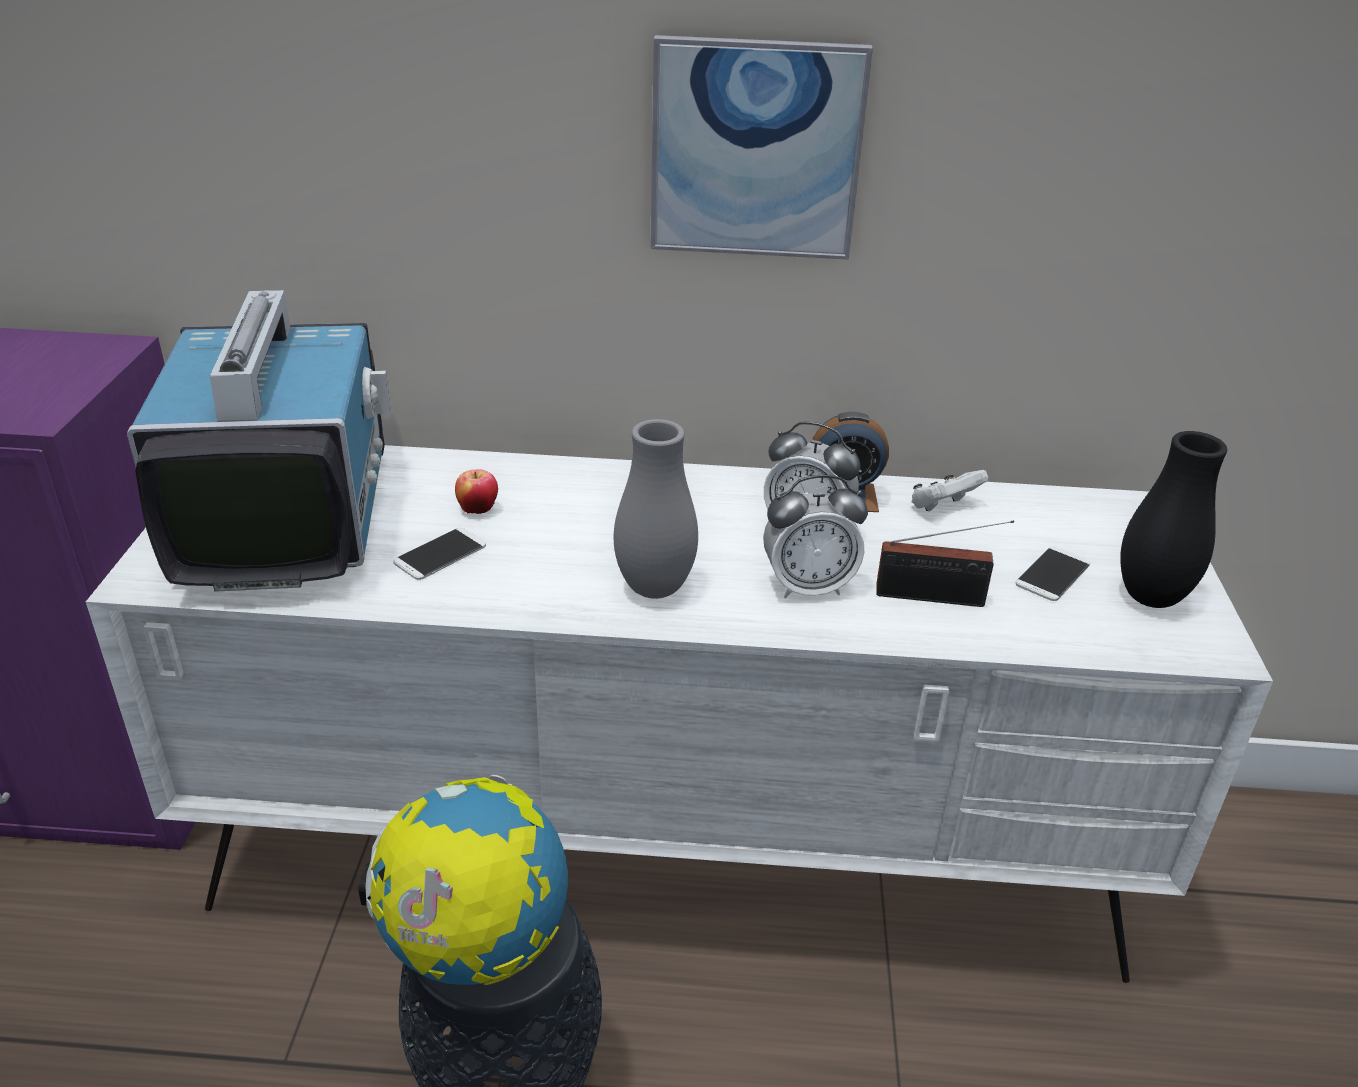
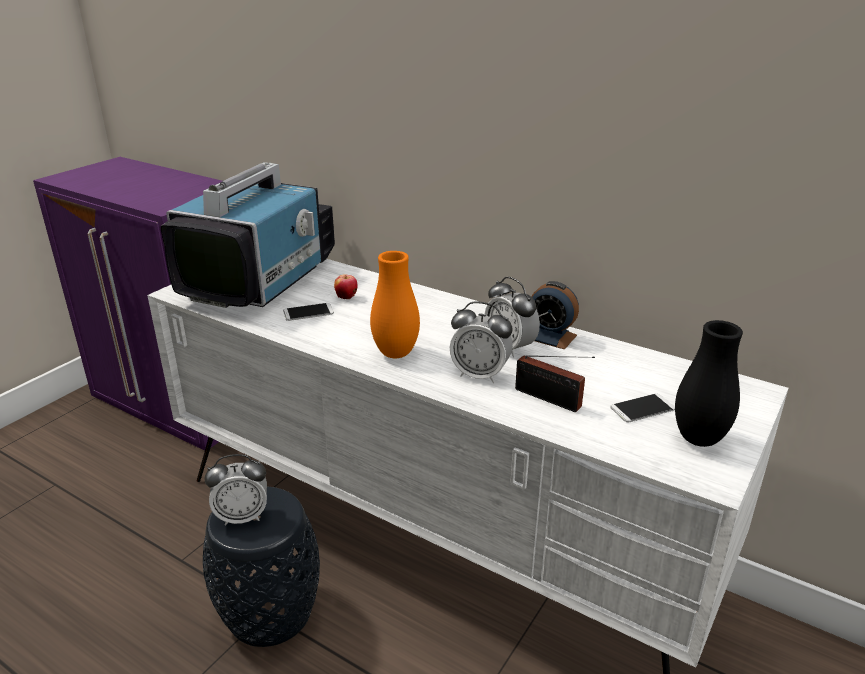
camera: 30 degrees right, 5 degrees down
globe [358,775,568,985] -> alarm clock [204,454,267,526]
grey vase [614,419,698,599] -> orange vase [370,251,420,358]
picture [650,35,873,259] -> none
white game controller [911,470,988,511] -> none

